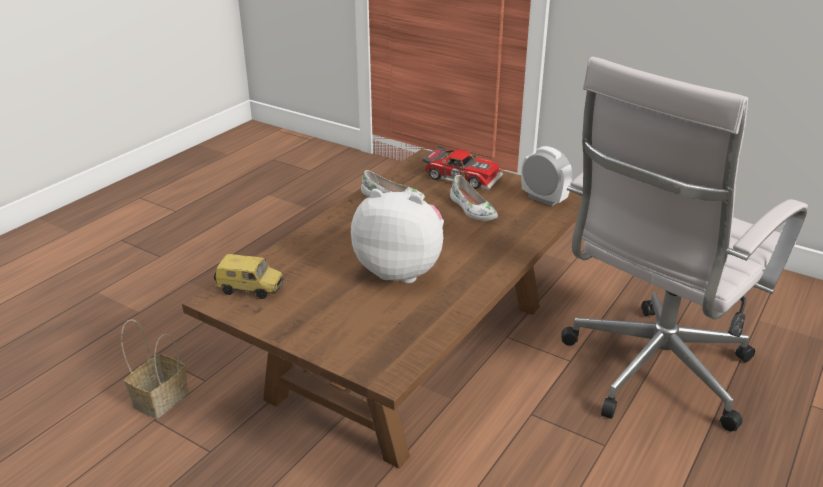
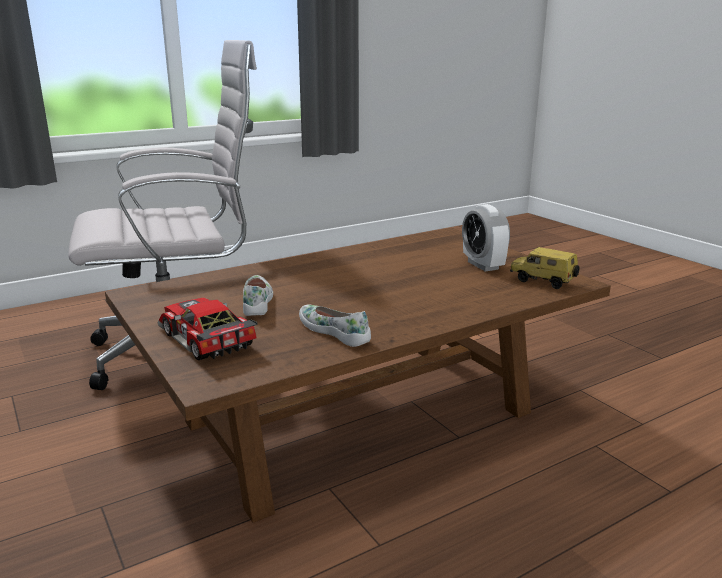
camera: 155 degrees left, 10 degrees down
basket [121,319,189,419] -> none
plush toy [351,189,444,283] -> none
alarm clock [521,146,572,206] -> alarm clock moved to [462,204,510,272]

